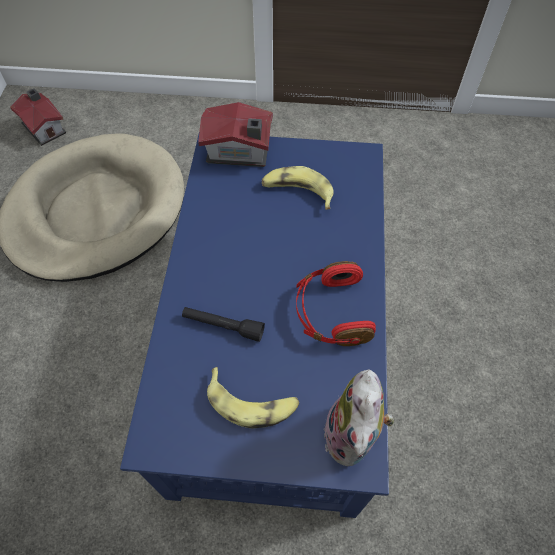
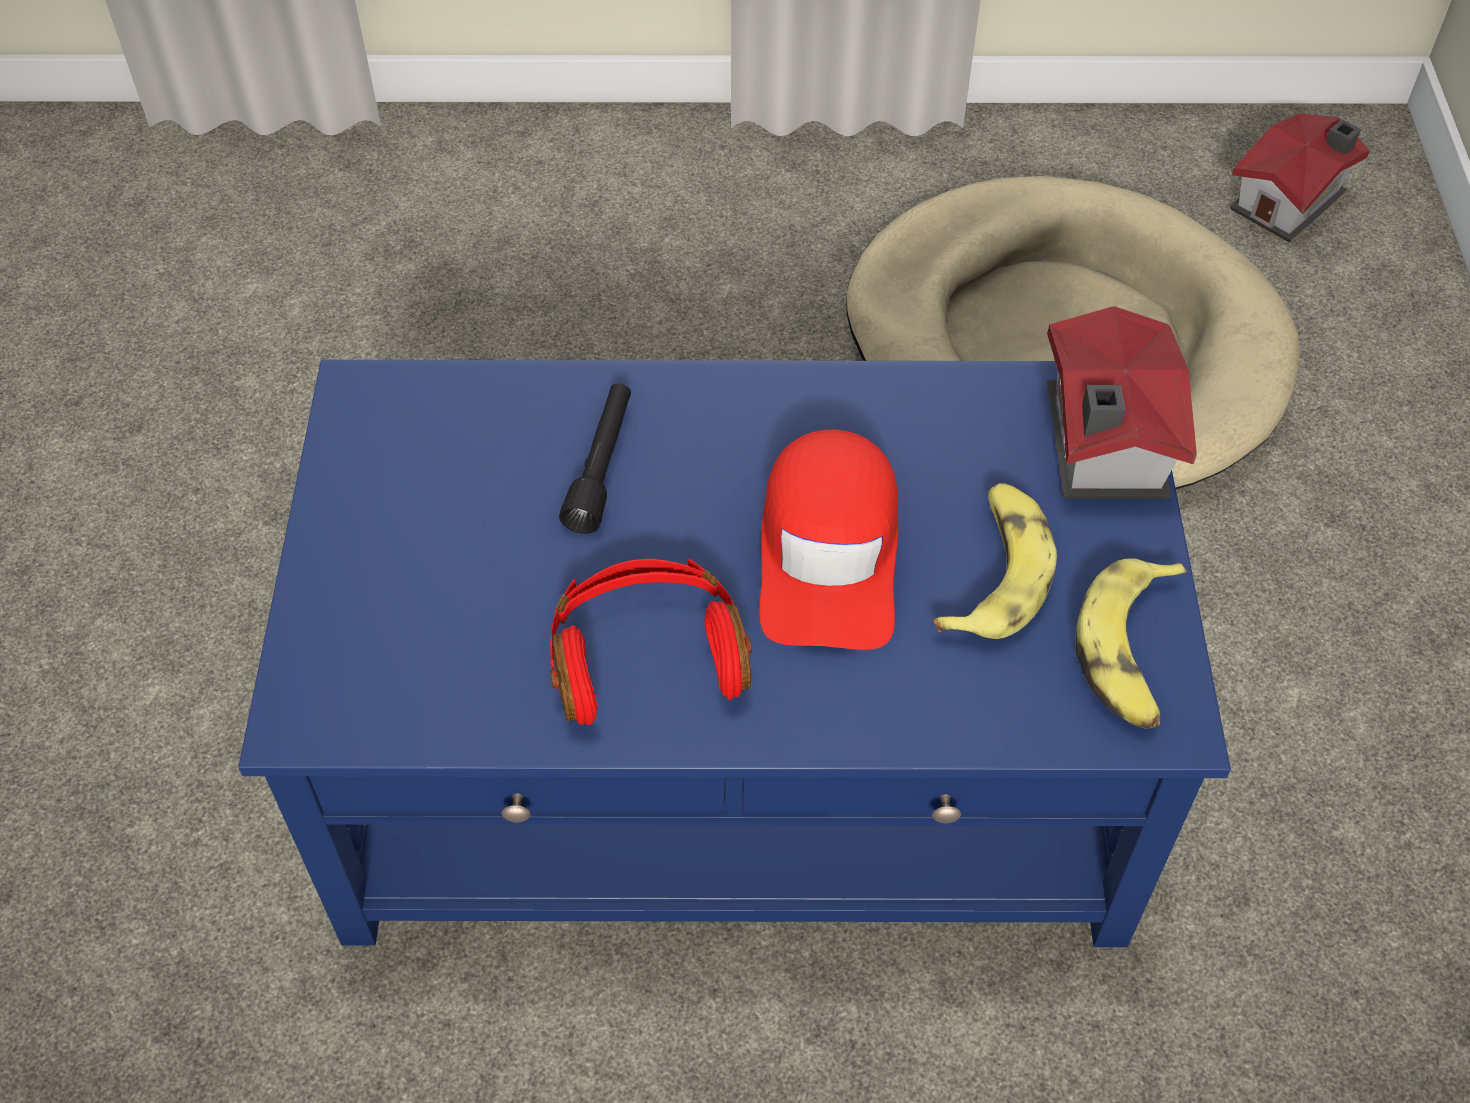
camera: 85 degrees right, 5 degrees down
banana [207,367,299,429] -> banana moved to [1076,558,1187,729]
plush toy [324,369,395,466] -> none
none -> red cap [759,429,898,650]

